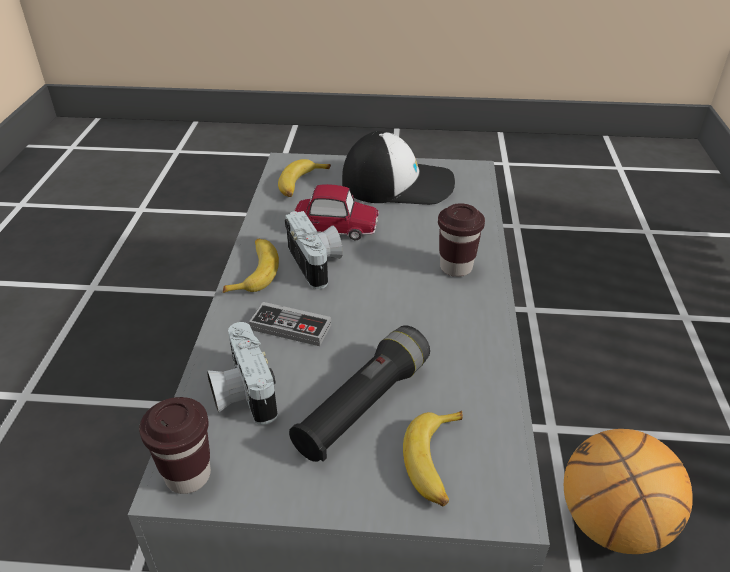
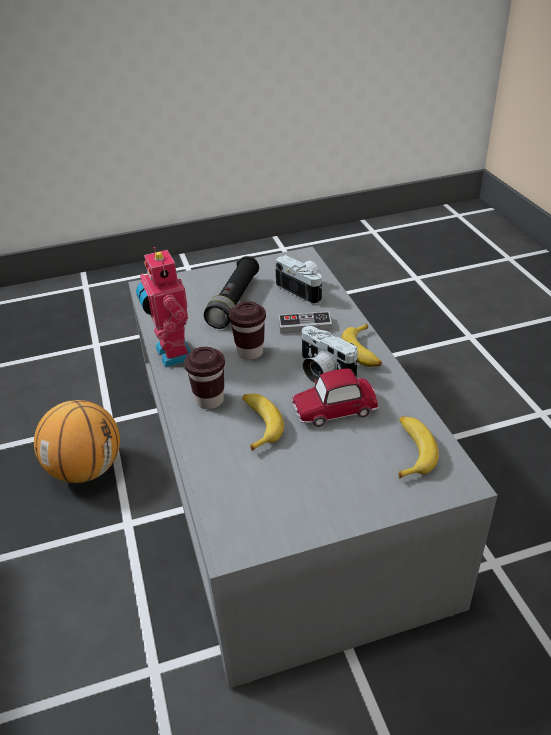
camera: 160 degrees right, 0 degrees up
brown cup [139,397,211,494] -> brown cup moved to [229,301,266,360]
cap [342,131,455,205] -> none
banana [403,411,463,506] -> banana moved to [242,393,284,452]
none -> toy robot [136,247,191,367]

